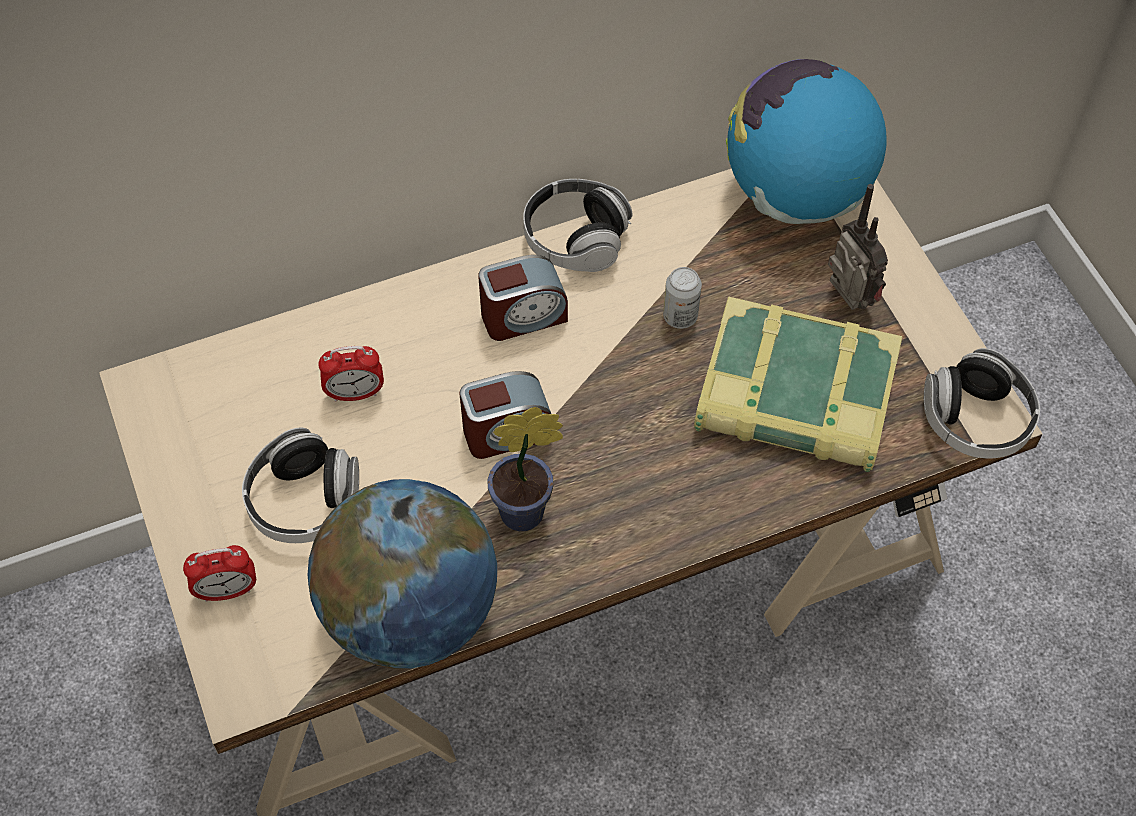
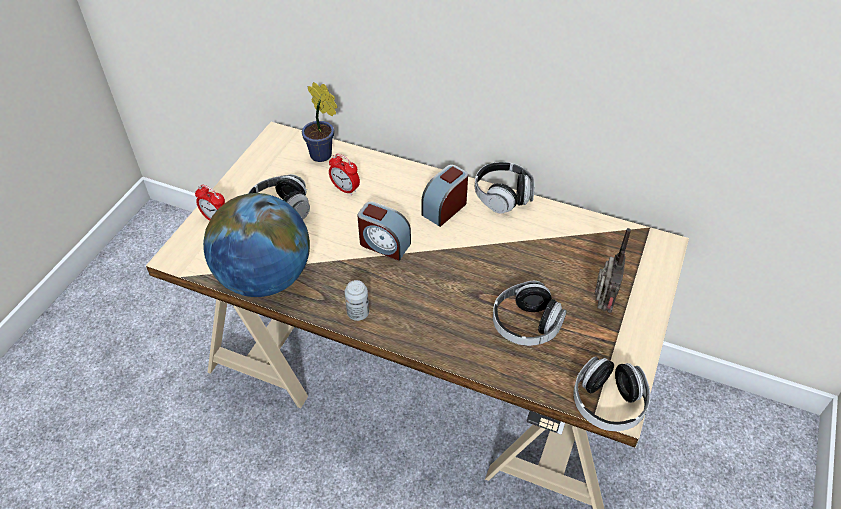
camera: 45 degrees right, 10 degrees down
alarm clock [478,255,568,341] -> alarm clock turned 105 degrees clockwise [421,165,468,227]
potted plant [487,407,563,531] -> potted plant moved to [302,82,338,162]
can [663,267,702,329] -> can moved to [345,280,369,321]
book [694,296,903,472] -> headphones [493,281,567,346]
globe [726,59,887,224] -> none

